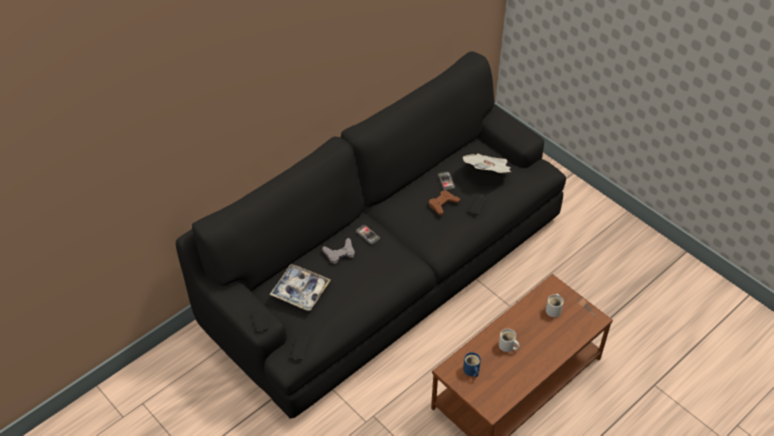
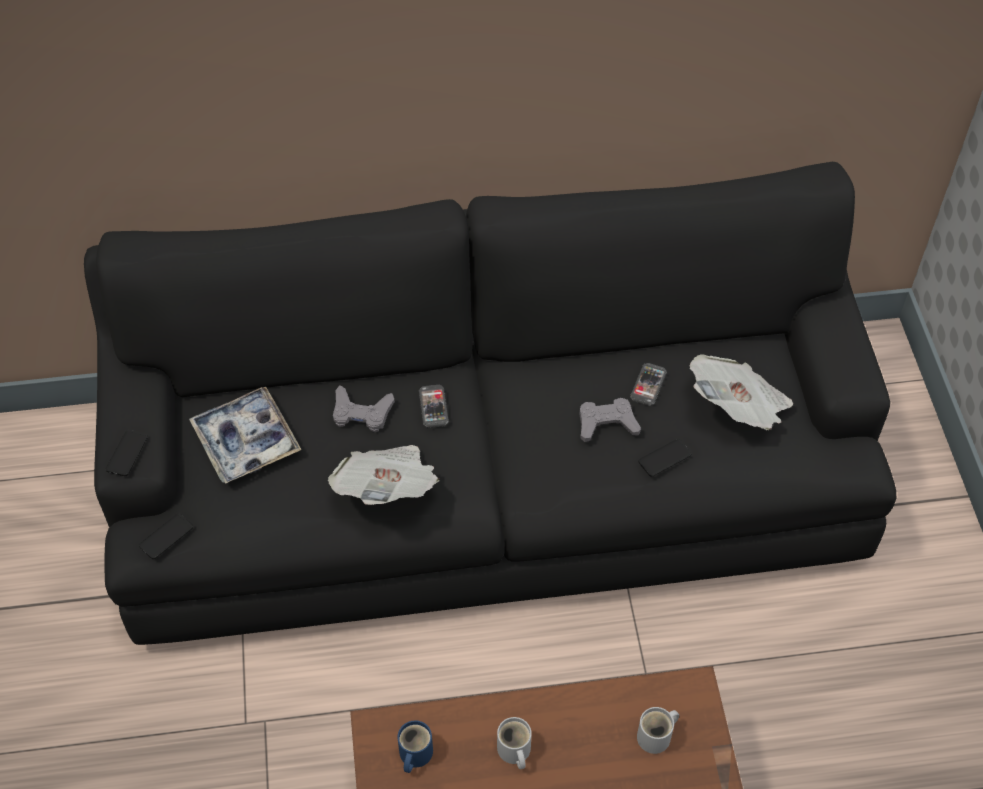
camera: 35 degrees right, 5 degrees up
brown game controller [429,190,460,215] -> grey game controller [579,398,641,442]
none -> newspaper [328,445,439,505]

